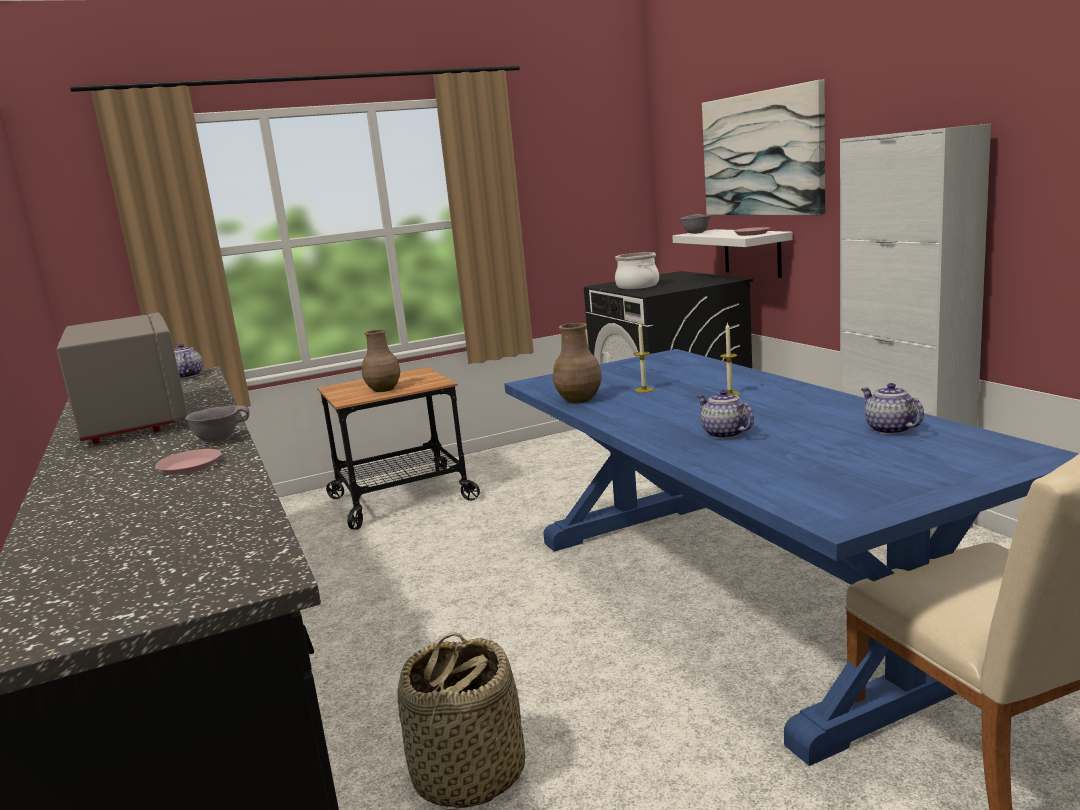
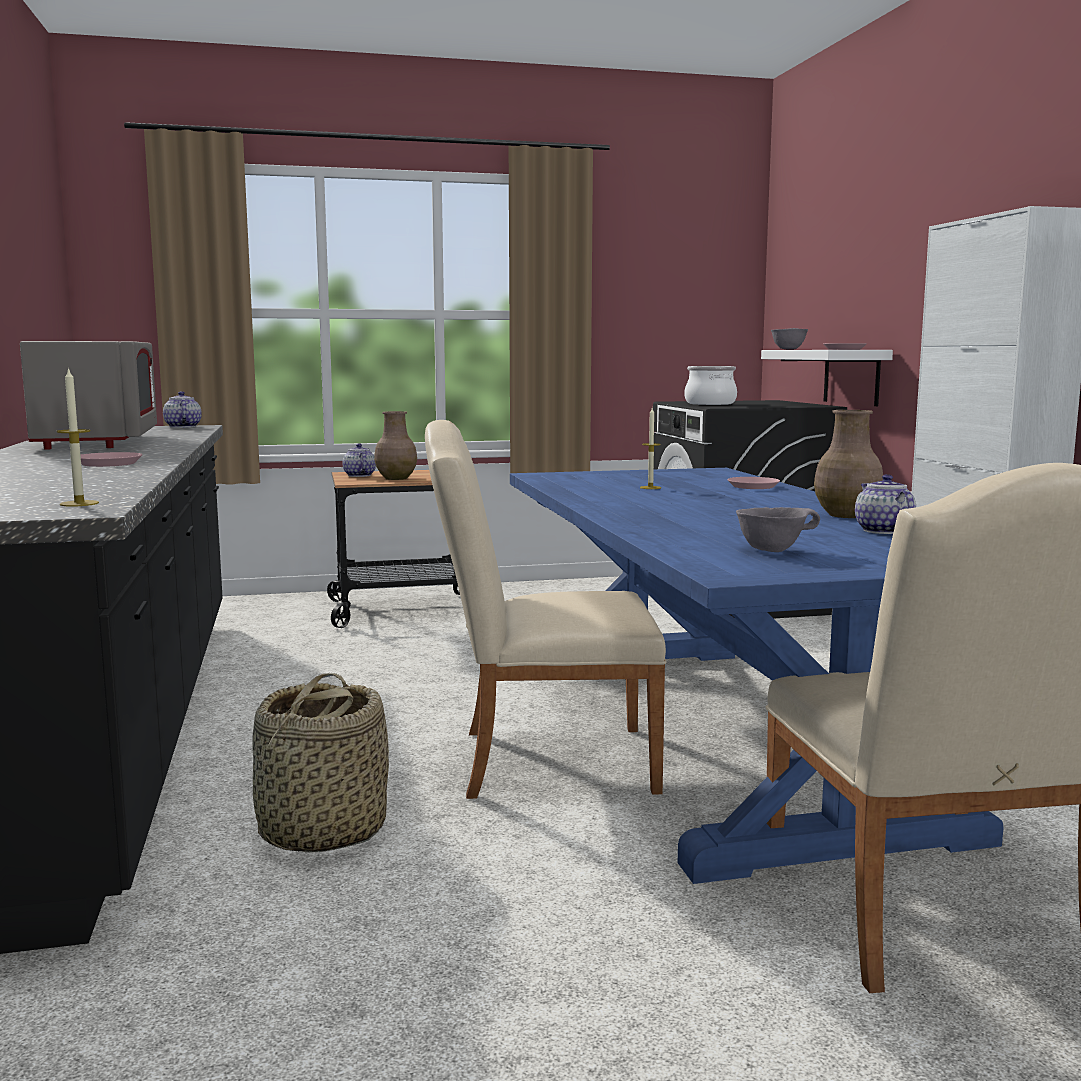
camera: 10 degrees right, 5 degrees down
grey bowl [185,405,250,442] -> grey bowl moved to [736,507,820,552]
brown vase [553,323,602,403] -> brown vase moved to [814,410,883,518]
teapot [697,390,754,439] -> teapot moved to [342,443,376,477]
picture [702,79,825,215] -> none
candle [720,322,740,396] -> candle moved to [57,367,99,507]
none -> beige chair [425,420,666,799]
none -> pink plate [727,477,780,489]

